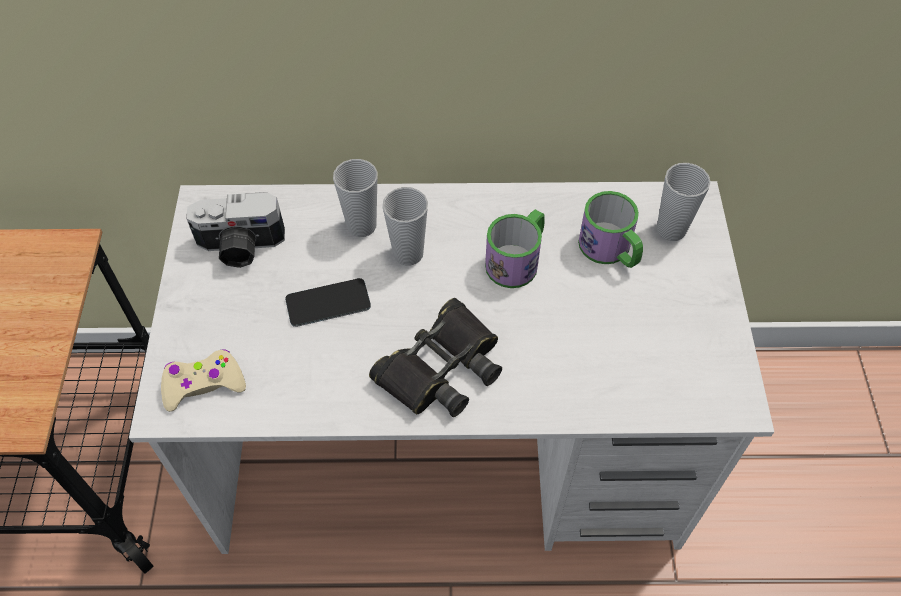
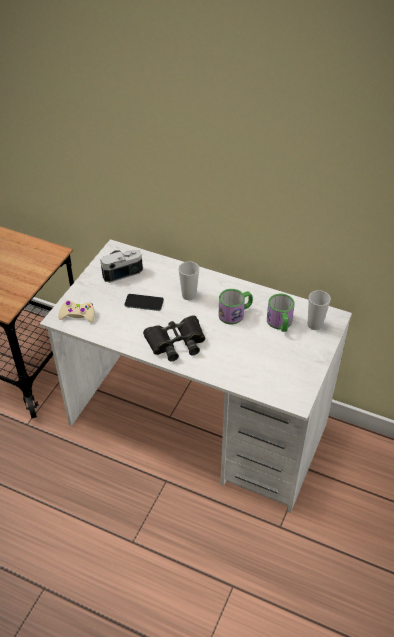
camera: 25 degrees right, 10 degrees down
camera [186,192,285,268] -> camera turned 135 degrees clockwise [100,250,143,283]
cup [333,159,378,237] -> none

